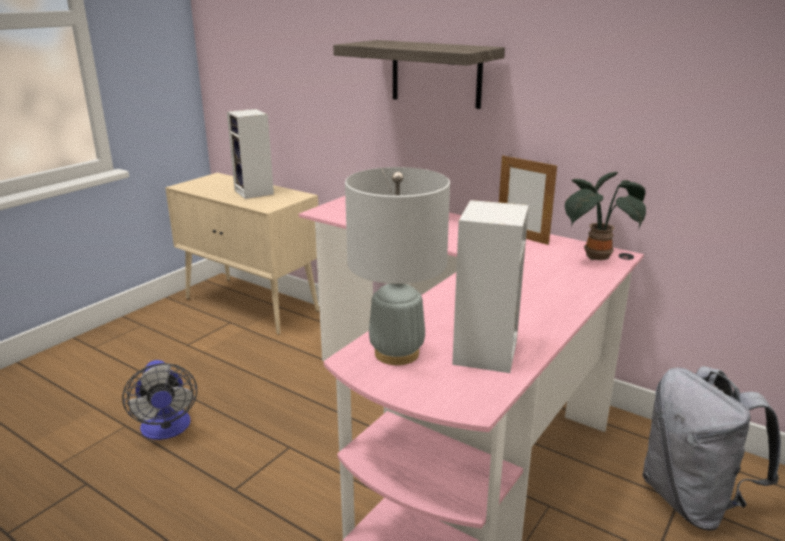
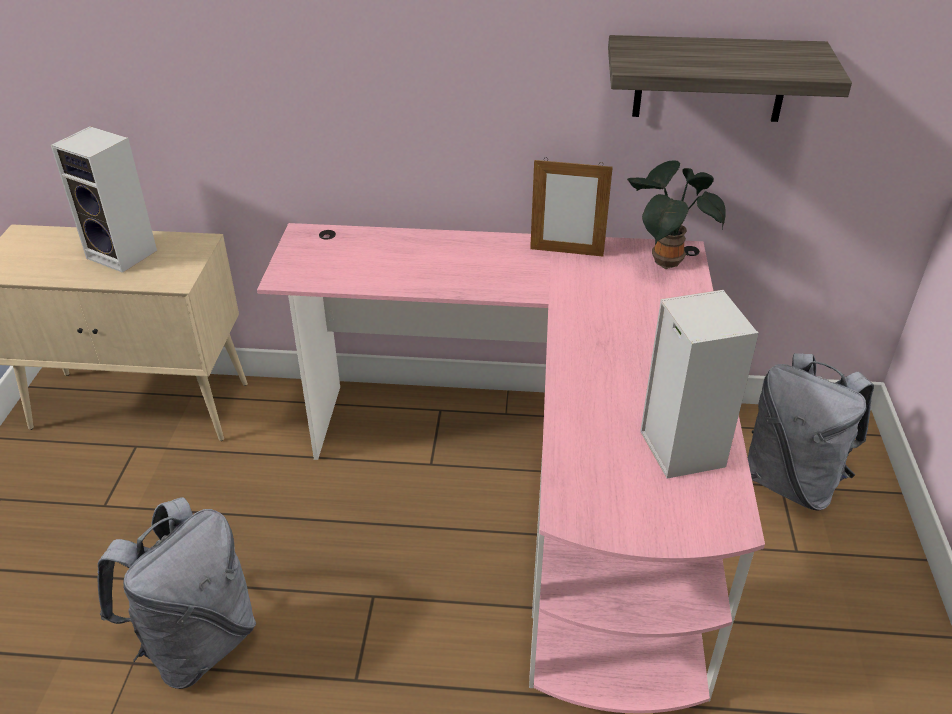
camera: 30 degrees left, 15 degrees up
fan [122,360,197,440] -> grey backpack [97,497,256,689]
shelf [333,40,505,109] -> shelf moved to [608,35,852,122]
grey table lamp [345,167,450,365] -> none

